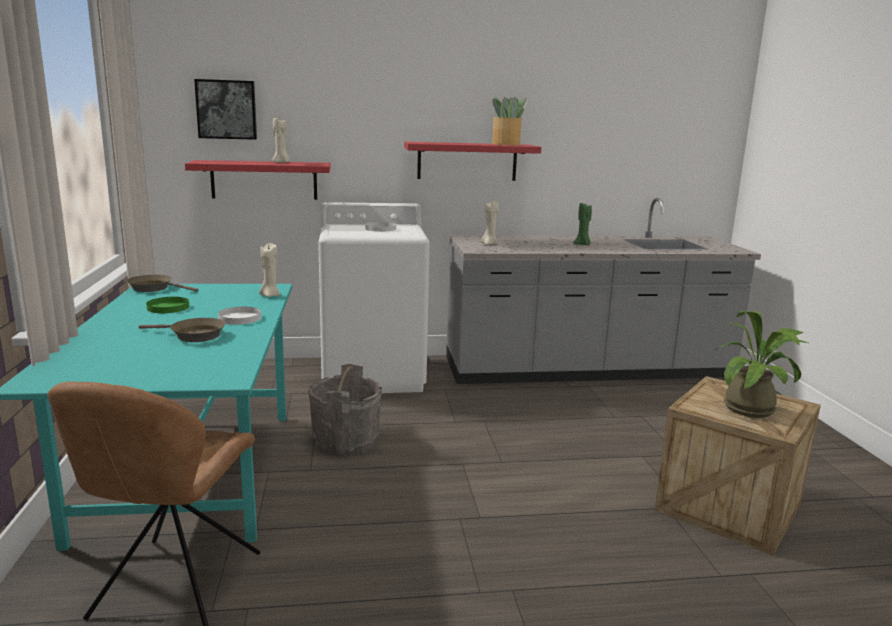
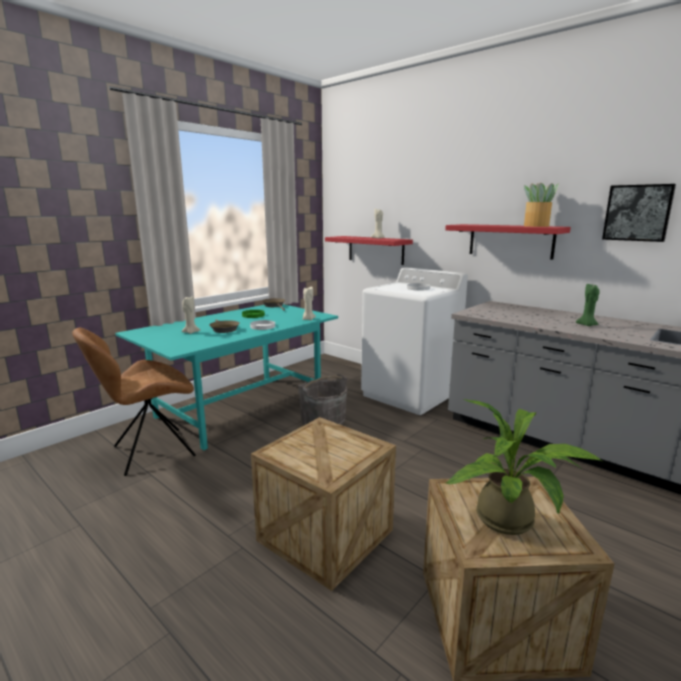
camera: 50 degrees right, 0 degrees up
picture [194,79,257,140] -> picture moved to [602,184,676,242]
beige candle [481,201,499,245] -> beige candle moved to [181,296,200,334]
none -> crate [251,417,396,591]

